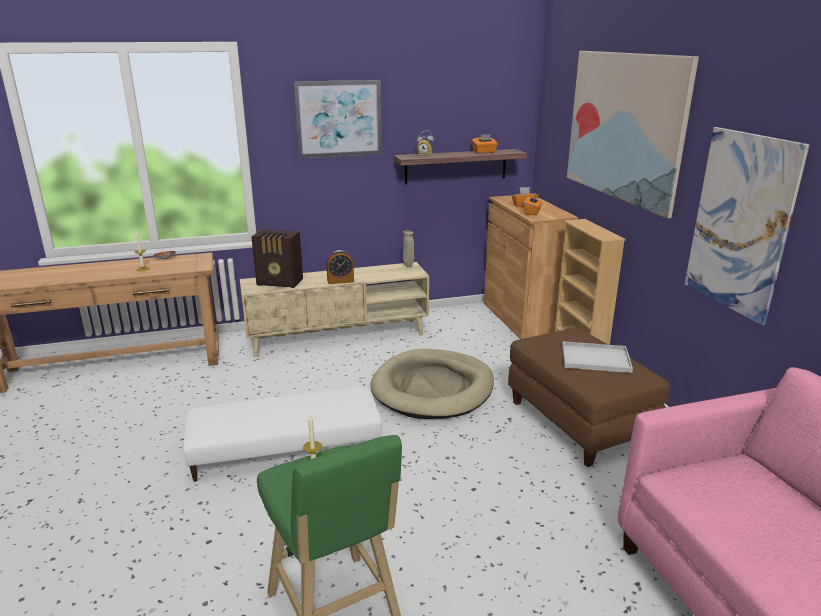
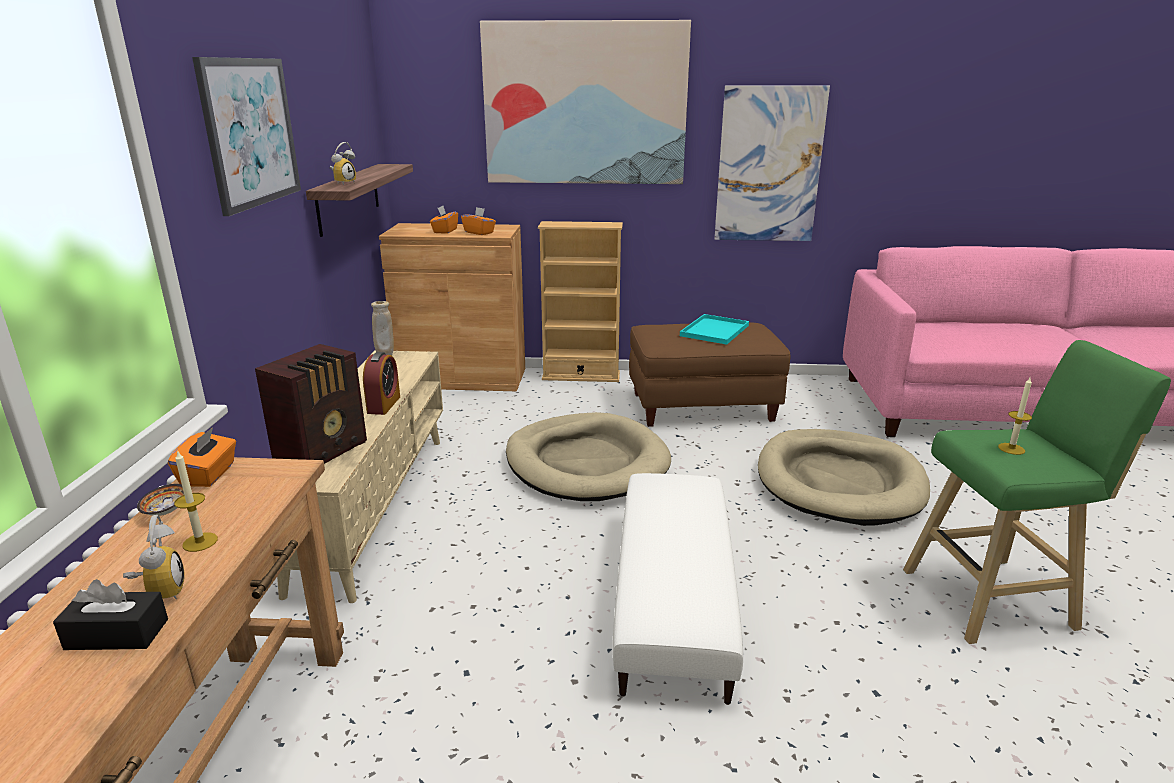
camera: 70 degrees left, 0 degrees up
orange tissue box [472,134,498,154] -> orange tissue box moved to [168,427,236,487]
white tray [562,341,633,373] -> turquoise tray [680,314,749,345]
none -> black tissue box [53,579,168,650]
none -> alarm clock [123,515,185,600]
none -> beige dog bed [758,429,930,526]

